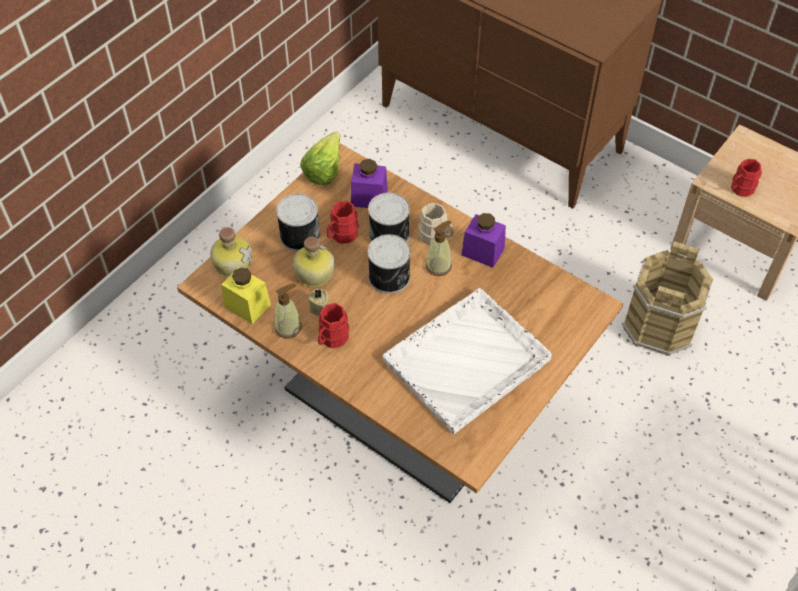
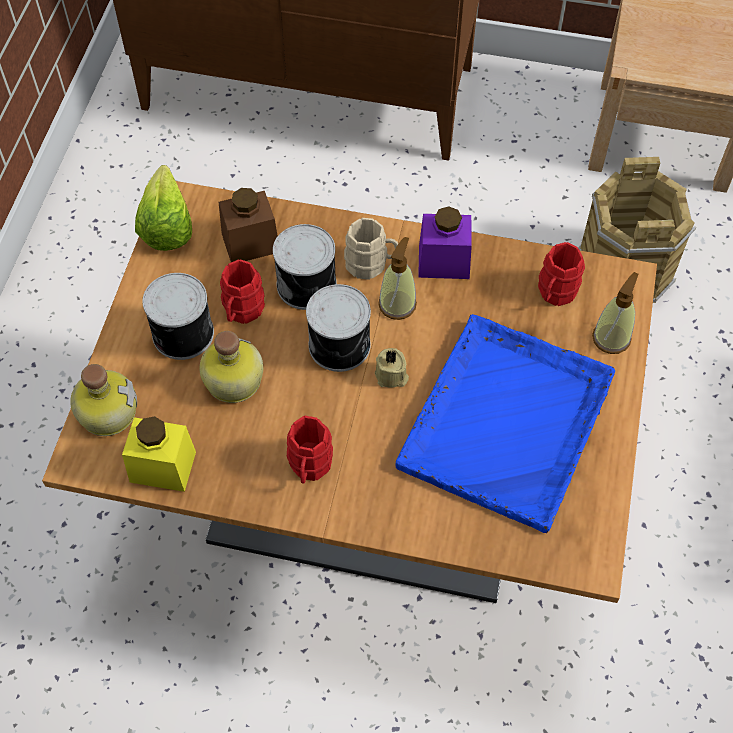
camera: 25 degrees left, 5 degrees up
soap dispenser [274,284,301,338] -> soap dispenser moved to [592,272,638,354]
beige candle [309,289,330,316] -> beige candle moved to [375,348,409,388]
purple jar [351,159,388,208] -> brown jar [219,188,278,262]
white tray [382,288,552,434] -> blue tray [396,314,615,533]
red mug [731,159,762,197] -> red mug moved to [538,242,585,306]

